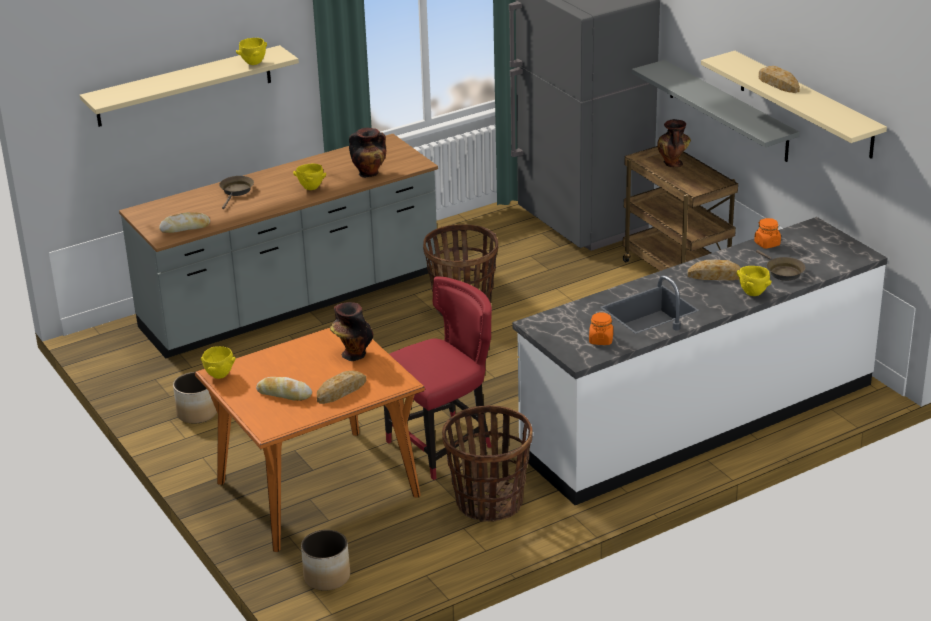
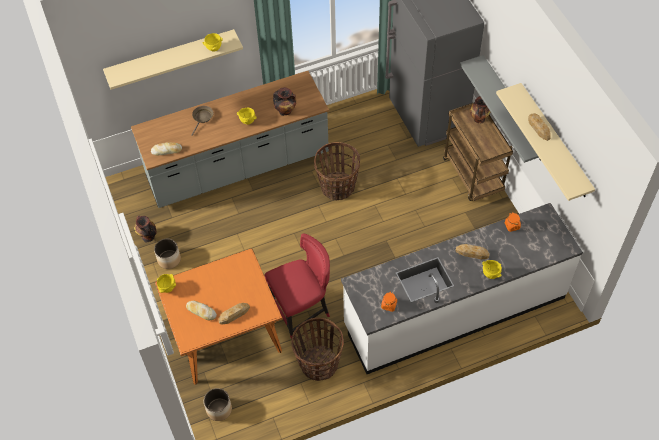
camera: 10 degrees right, 25 degrees up
vase [330,302,373,361] -> vase moved to [134,216,157,243]
brown frying pan [756,250,805,281] -> none

